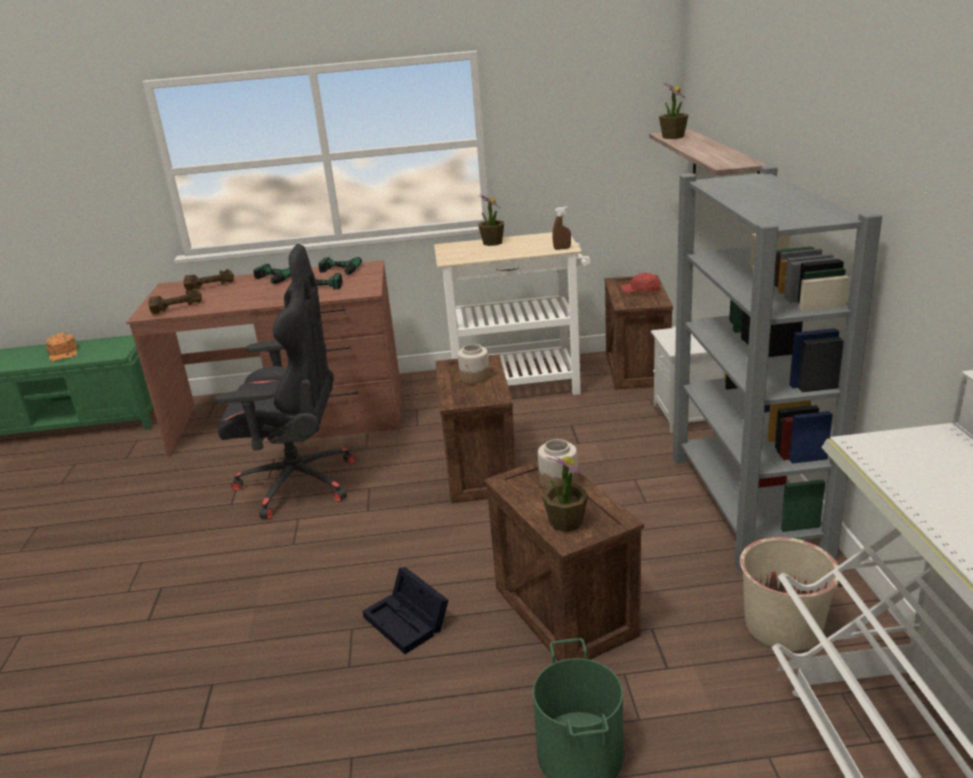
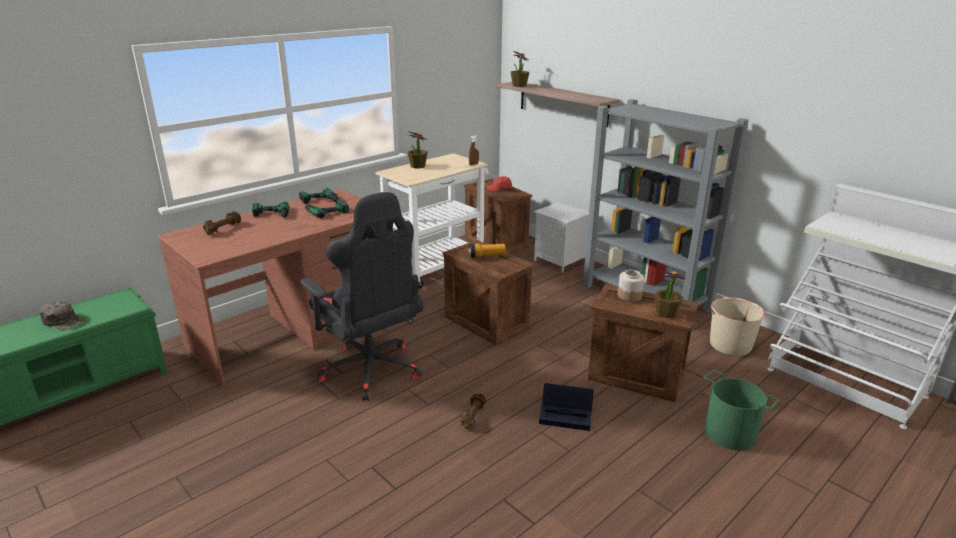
camera: 40 degrees left, 0 degrees up
orange cap [46,333,77,362] -> green cap [40,301,86,331]
brown dumbbell [149,288,202,314] -> brown dumbbell moved to [460,393,486,429]
black office chair [214,244,355,519] -> black office chair turned 90 degrees clockwise [301,192,423,401]
jar [458,344,490,384] -> flashlight [469,243,506,258]

